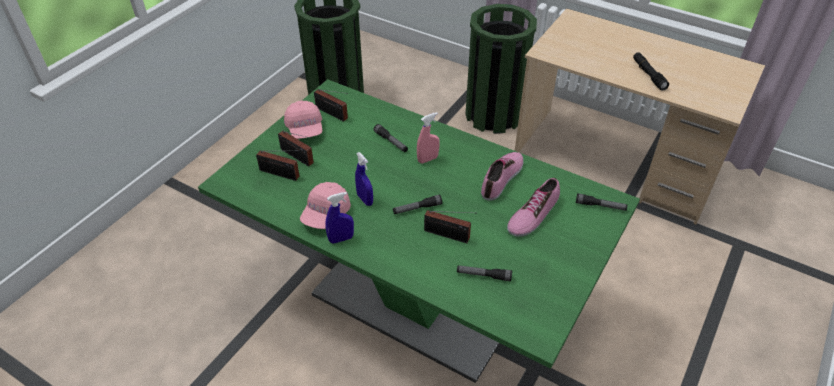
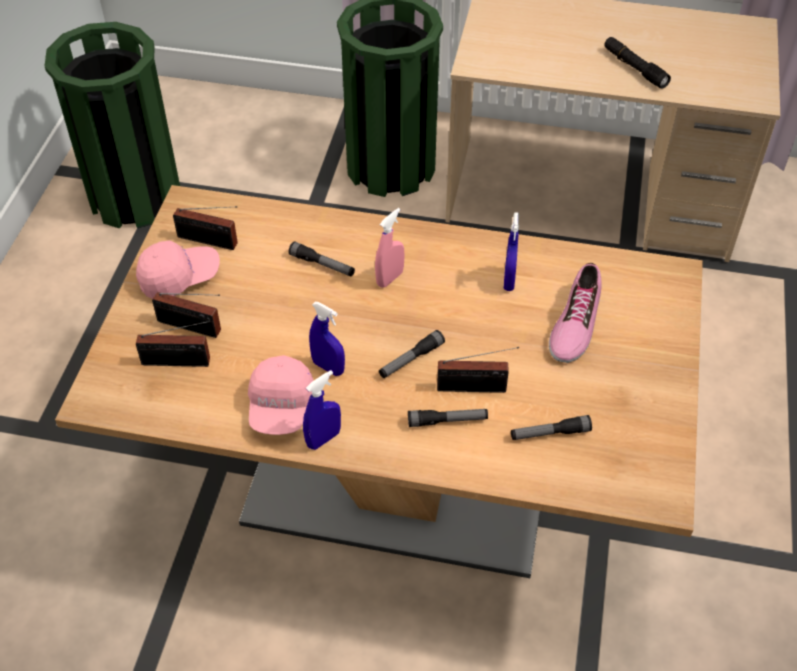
camera: 20 degrees left, 5 degrees up
green dining table [198,79,640,383] -> brown dining table [55,185,703,578]
pink cap [284,101,322,139] -> pink cap turned 75 degrees counterclockwise [136,241,220,299]
shoe [481,152,523,201] -> blue spray bottle [504,212,519,291]
flashlight [576,193,628,211] -> flashlight moved to [408,409,488,427]

